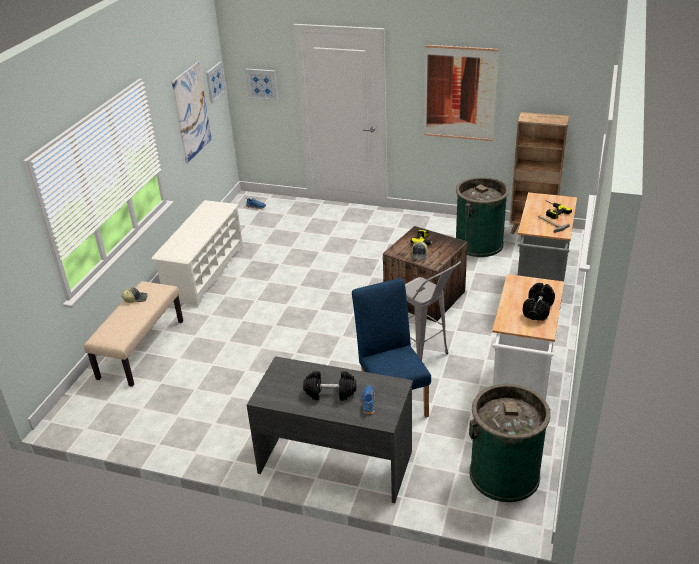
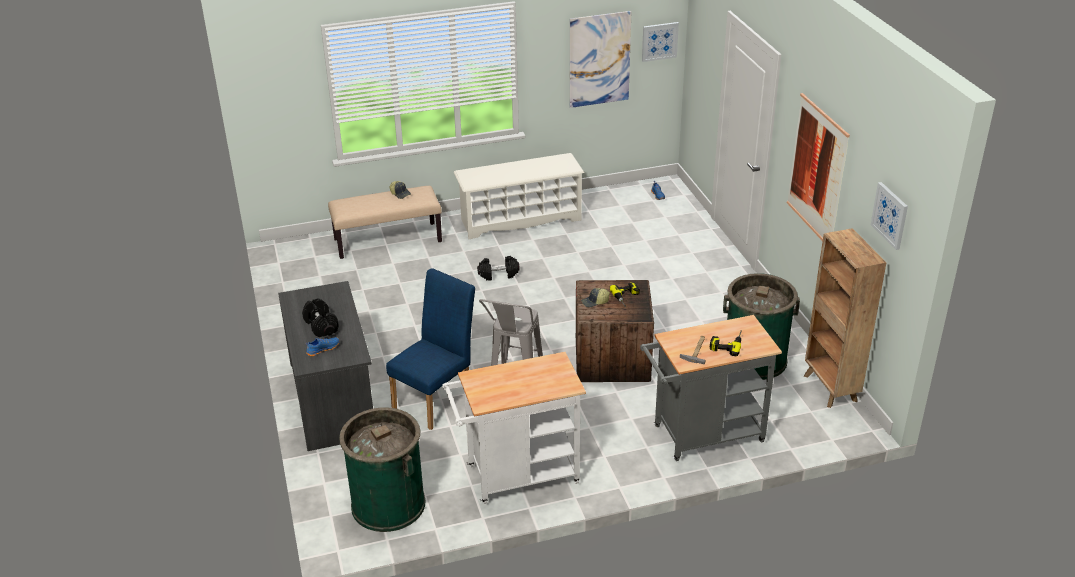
camera: 55 degrees right, 0 degrees up
picture [245,69,278,101] -> picture moved to [871,182,908,250]
black dumbbell [523,283,555,321] -> black dumbbell moved to [477,256,520,281]

